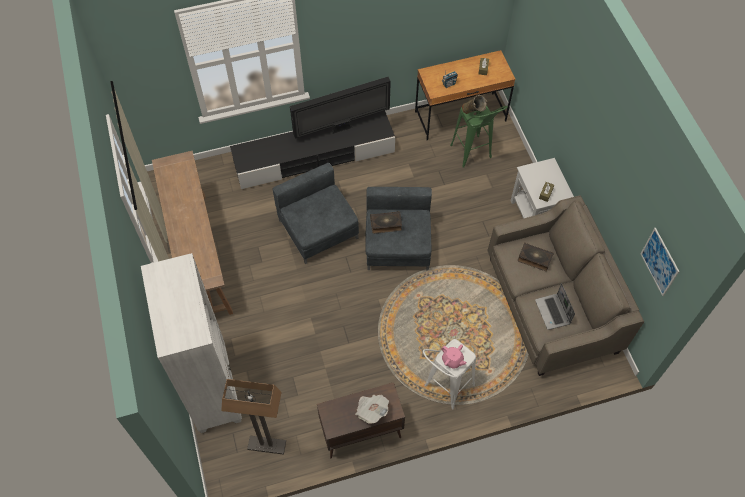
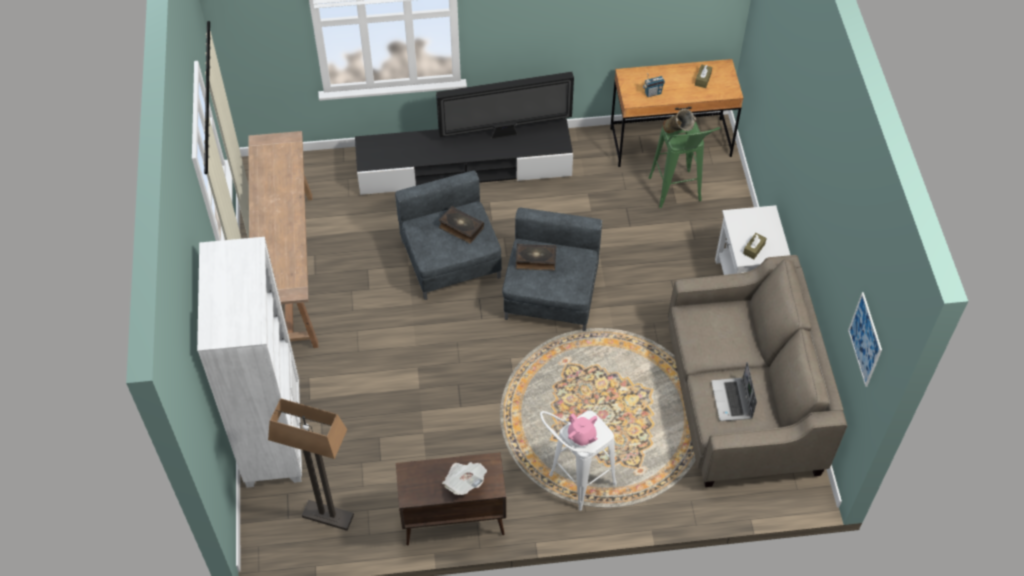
camera: 10 degrees right, 5 degrees down
book [518,242,553,271] -> book moved to [439,206,484,244]

